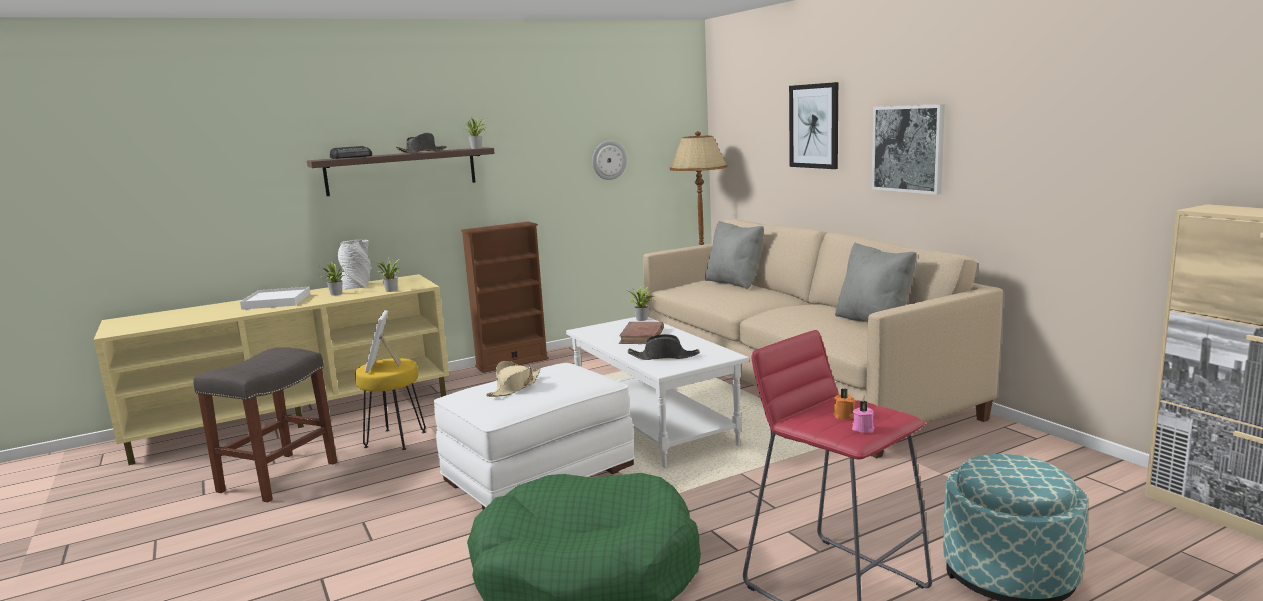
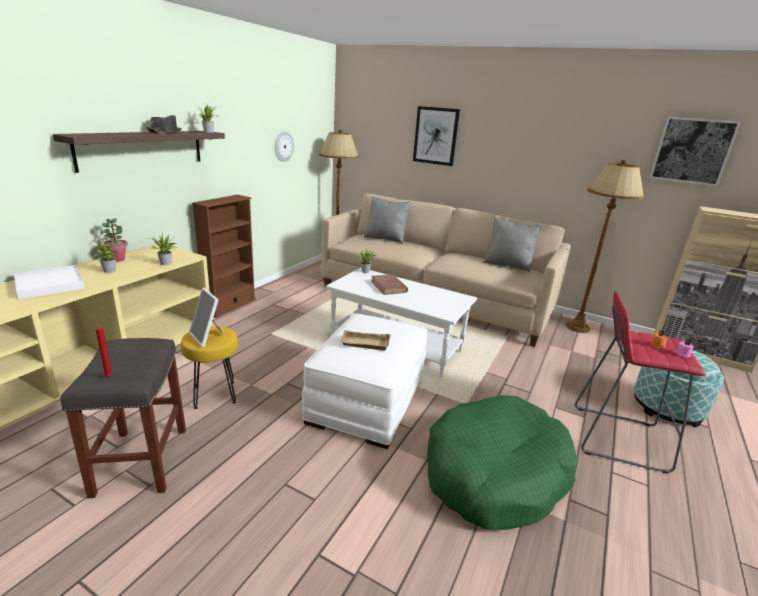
camera: 35 degrees left, 10 degrees up
radio [330,146,372,159] -> none
grey vase [338,240,371,289] -> potted plant [102,218,128,262]
beige hat [486,361,541,397] -> beige tray [340,330,391,351]
black hat [628,334,700,360] -> none
picture [872,104,945,195] -> picture moved to [649,116,741,186]
none -> red candle [94,322,113,377]
none -> brown floor lamp [566,160,645,333]

